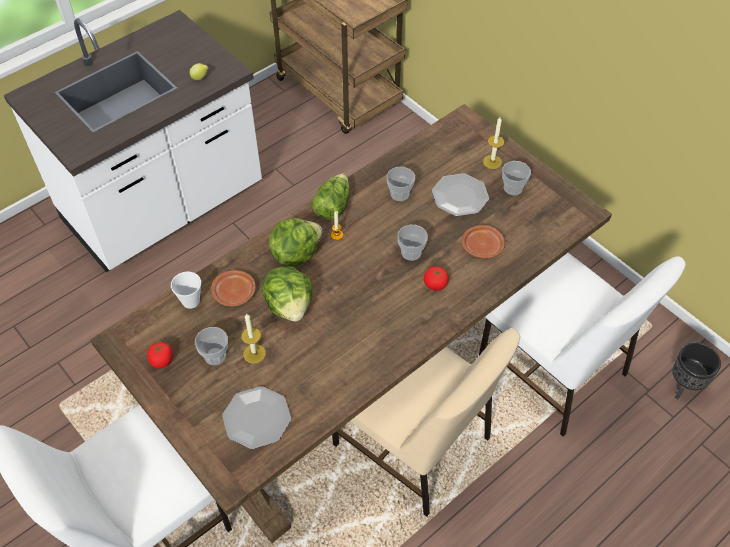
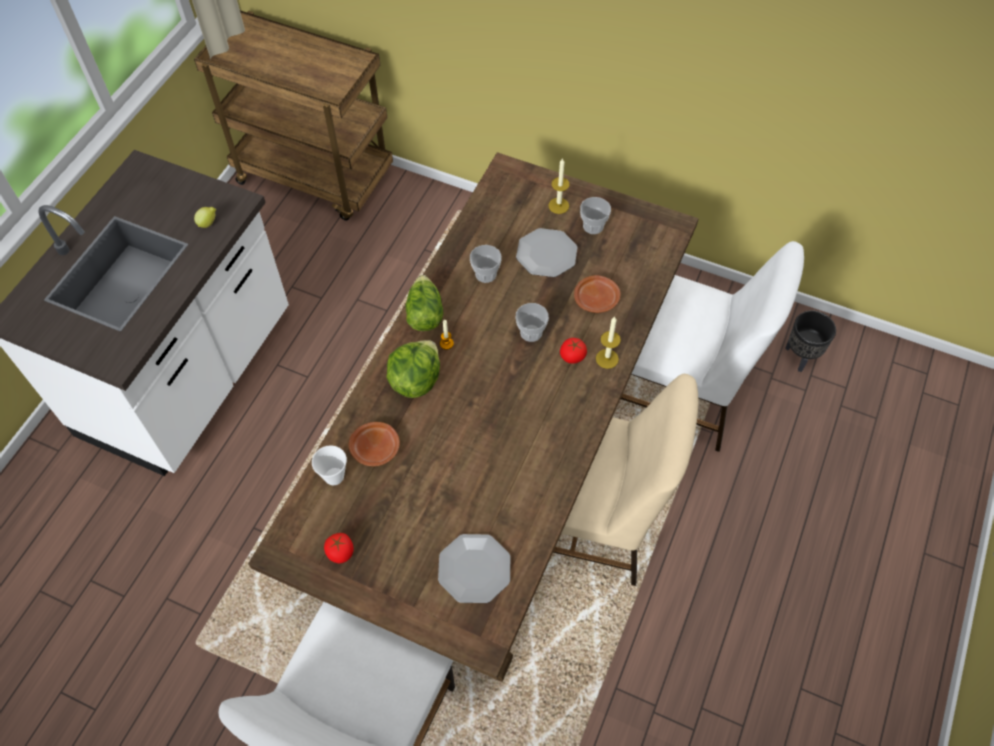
camera: 25 degrees left, 5 degrees up
cup [195,327,228,365] -> none
candle [241,313,266,364] -> candle moved to [596,316,621,369]
lettuce [262,267,312,321] -> none

